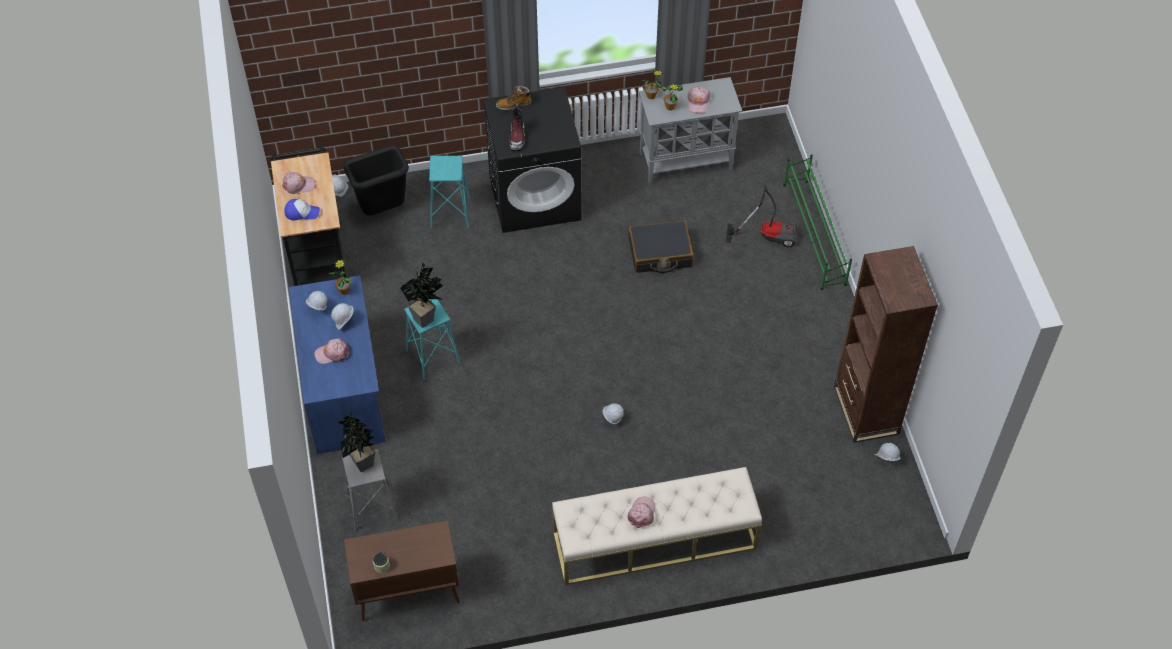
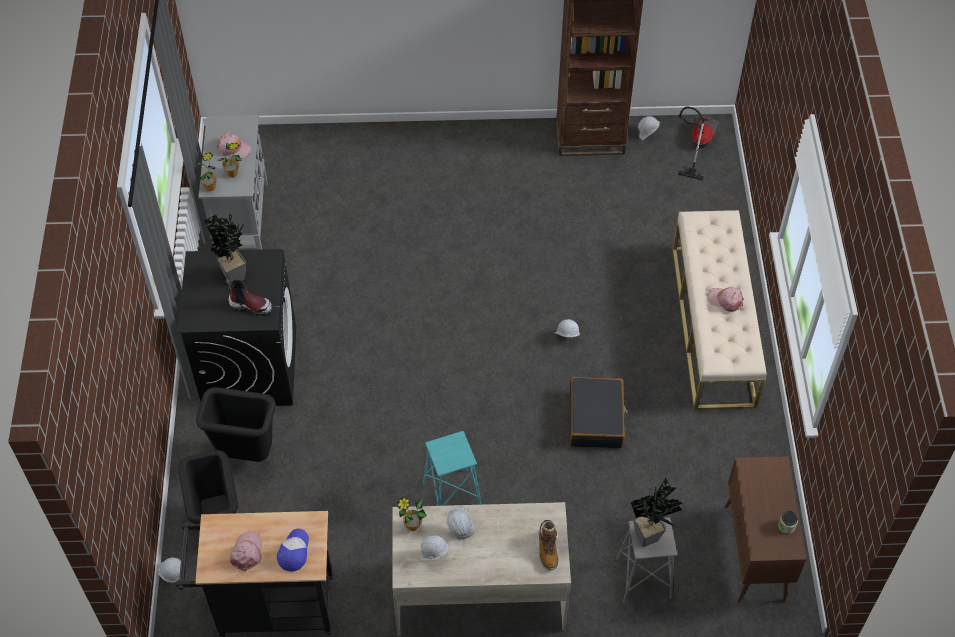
camera: 80 degrees left, 0 degrees up
blue desk [289,275,385,454] -> beige desk [392,502,571,636]
pink cap [315,338,349,364] -> none
potted plant [400,262,443,328] -> potted plant moved to [204,214,247,281]
turquoise stool [429,156,470,228] -> black trash can [196,387,276,462]
boot [496,86,531,110] -> boot moved to [539,520,559,570]
black suitcase [629,220,693,273] -> black suitcase moved to [569,377,627,448]
vacuum cleaner [726,185,797,247] -> vacuum cleaner moved to [678,107,719,180]
green shoe rack [783,155,852,290] -> none

